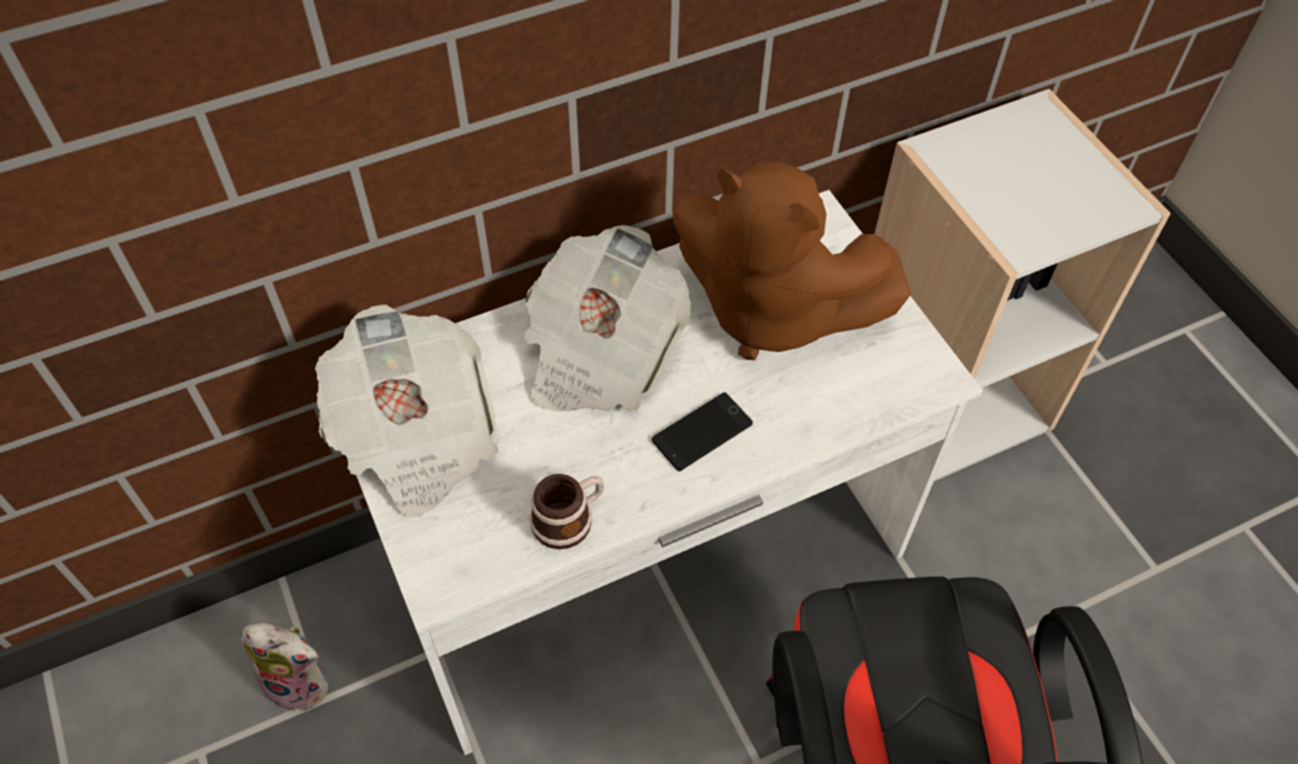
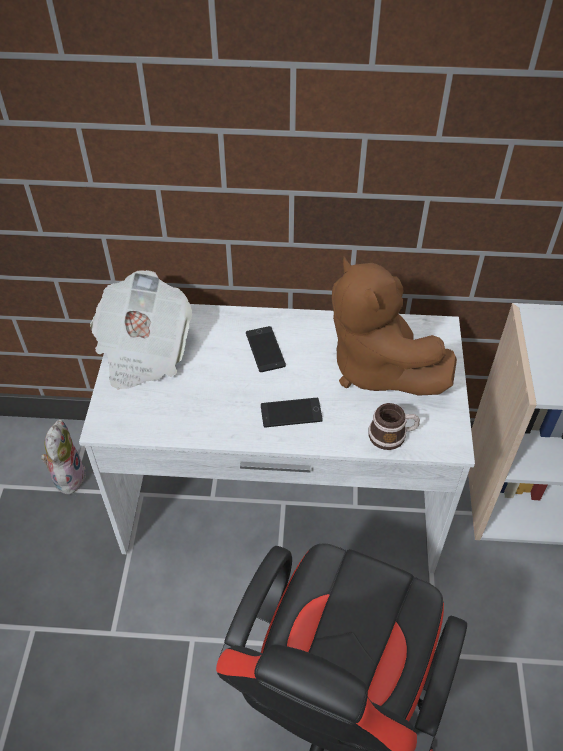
camera: 30 degrees right, 5 degrees down
plush toy [241,622,328,712] -> plush toy turned 135 degrees counterclockwise [41,419,86,495]
newspaper [524,225,691,412] -> phone [246,326,286,372]
mug [529,474,604,549] -> mug moved to [369,403,420,450]

